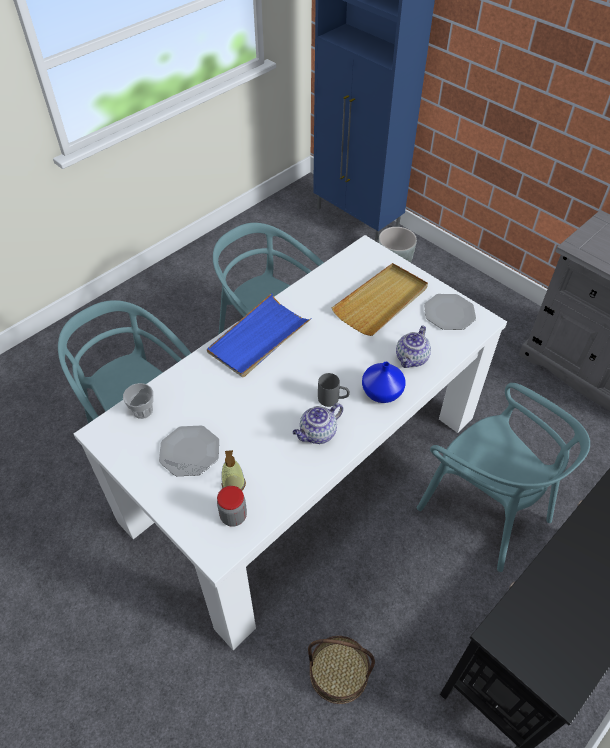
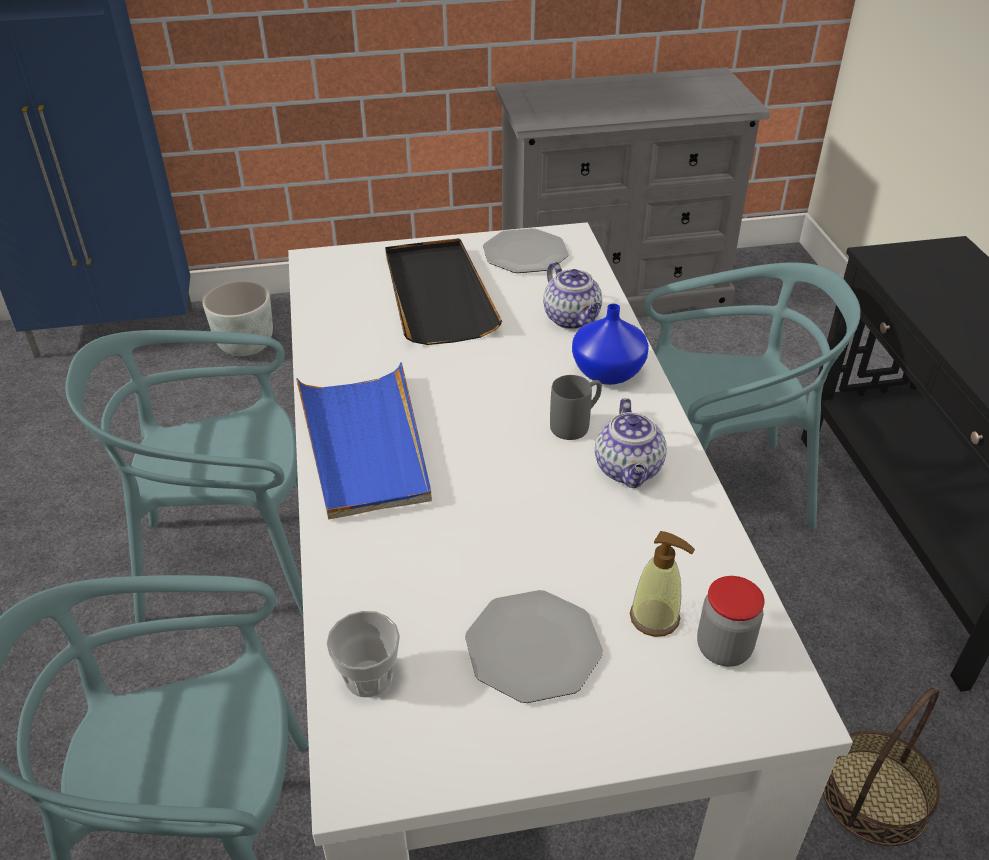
camera: 55 degrees left, 10 degrees down
beige tray [332,263,428,336] -> black tray [385,238,502,345]

